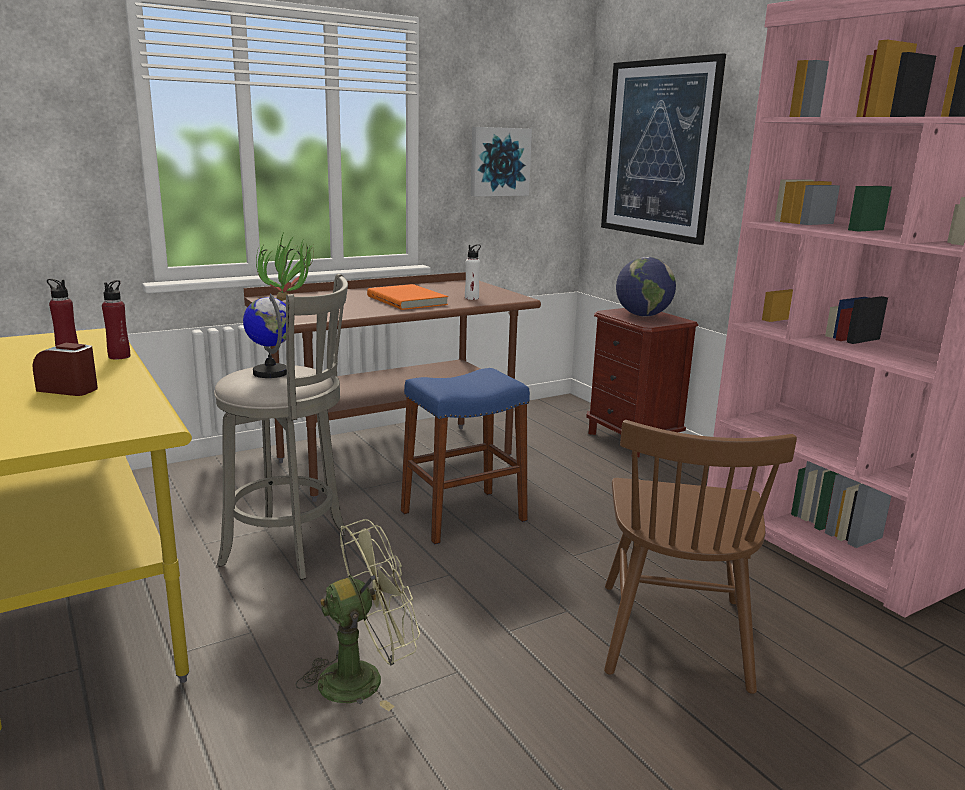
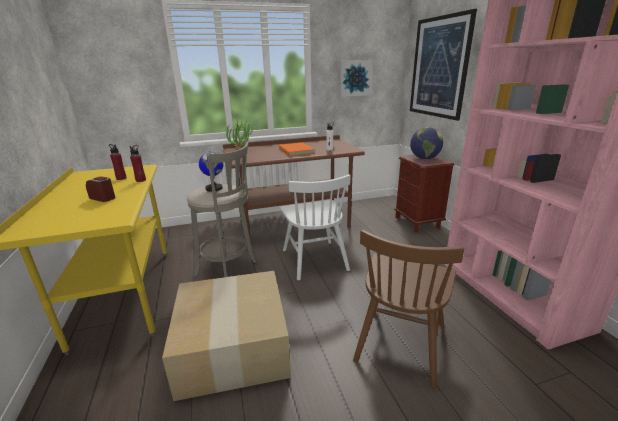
camera: 15 degrees right, 5 degrees up
green fan [296,519,420,711] -> cardboard box [162,271,291,401]
blue stool [401,368,530,544] -> white chair [280,174,351,280]

